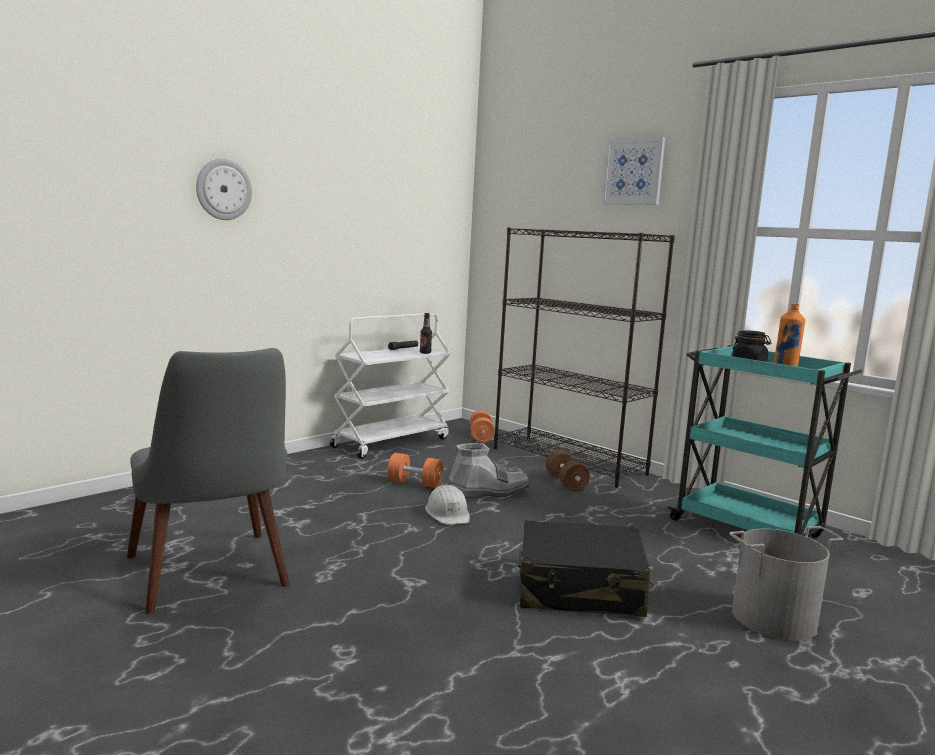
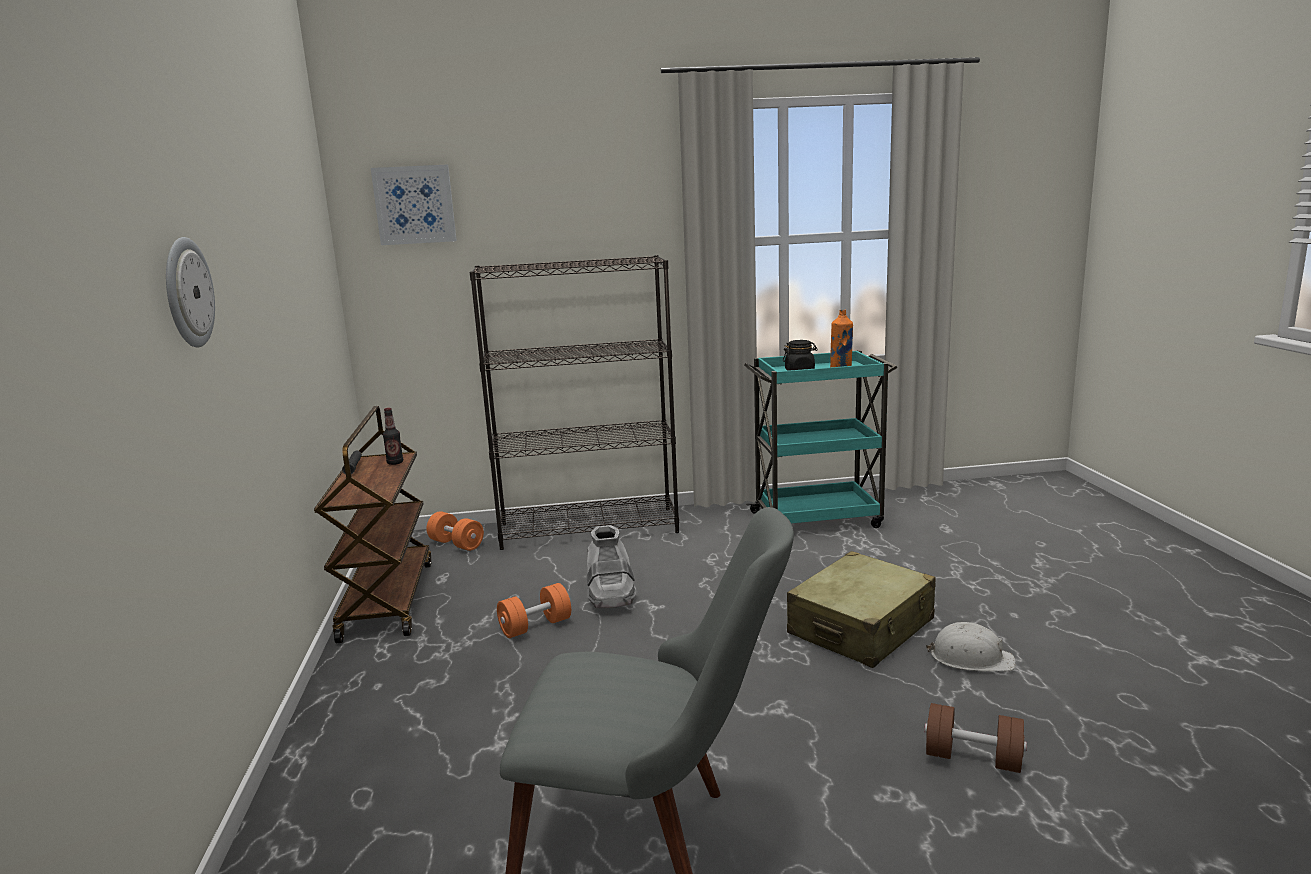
camera: 50 degrees left, 5 degrees up
white cart [330,313,451,459] -> brown cart [314,406,431,643]
white hard hat [425,484,470,525] -> white hard hat moved to [926,622,1016,671]
grey boot [448,443,530,498] -> grey boot turned 150 degrees clockwise [587,525,636,608]
black suitcase [519,520,654,617] -> beige suitcase [787,551,936,668]
brown dumbbell [546,450,590,491] -> brown dumbbell moved to [925,703,1027,773]
picture [602,137,665,205] -> picture moved to [371,165,457,245]
grey bucket [729,526,843,641] -> none

